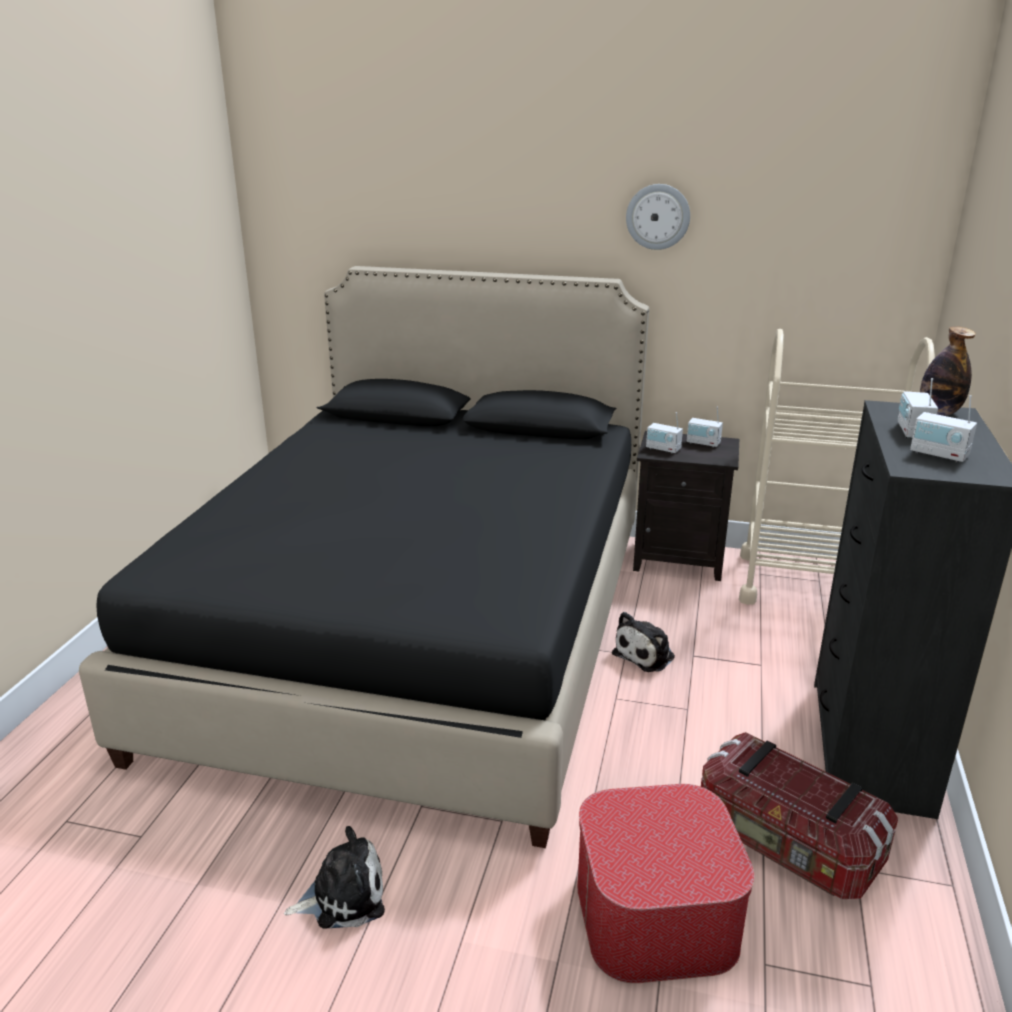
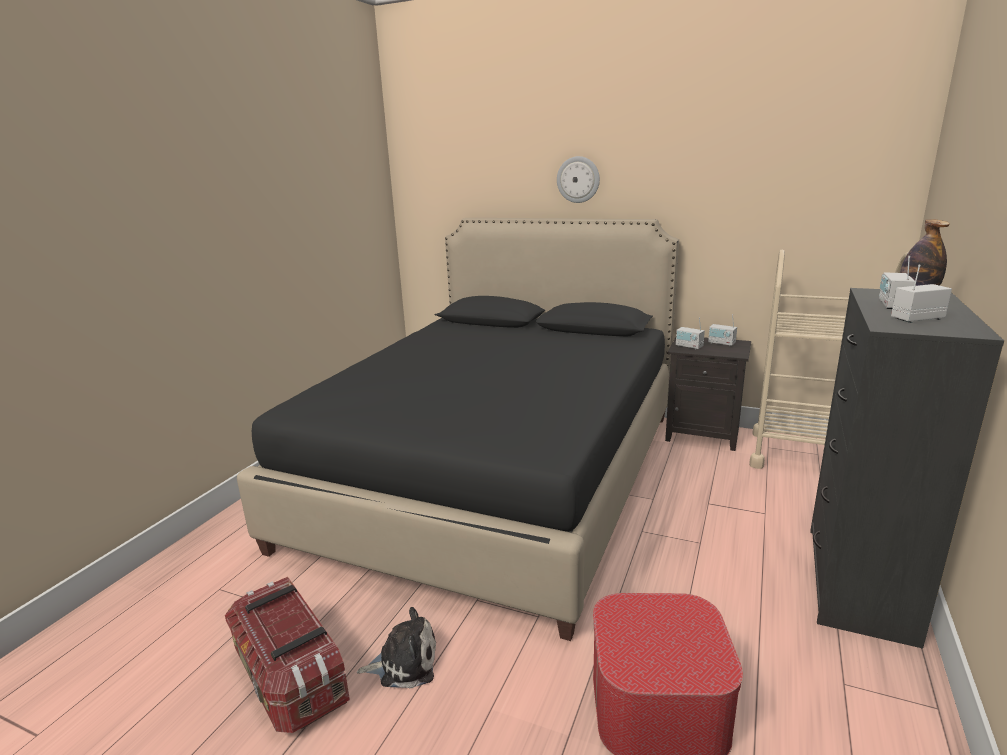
camera: 10 degrees right, 5 degrees down
plush toy [612,612,675,672] -> none
wall clock [626,184,690,250] -> wall clock moved to [557,156,600,203]
storage box [701,732,898,899] -> storage box moved to [225,577,350,733]
radio [910,395,977,463] -> radio turned 120 degrees clockwise [891,265,952,323]

